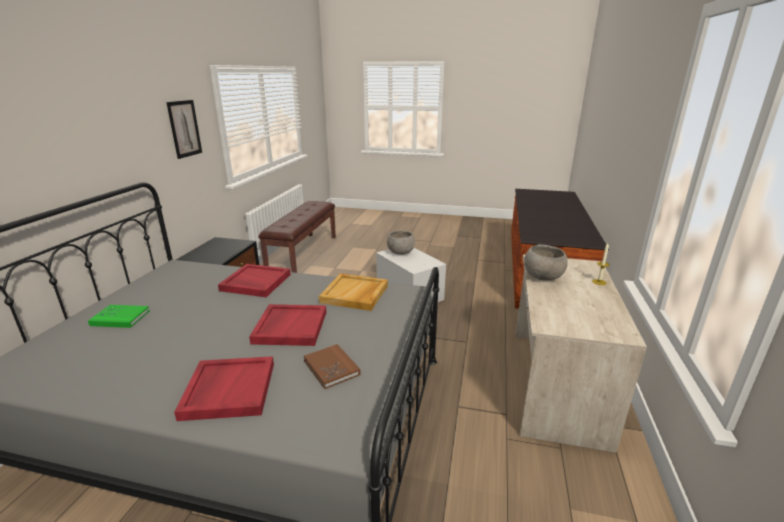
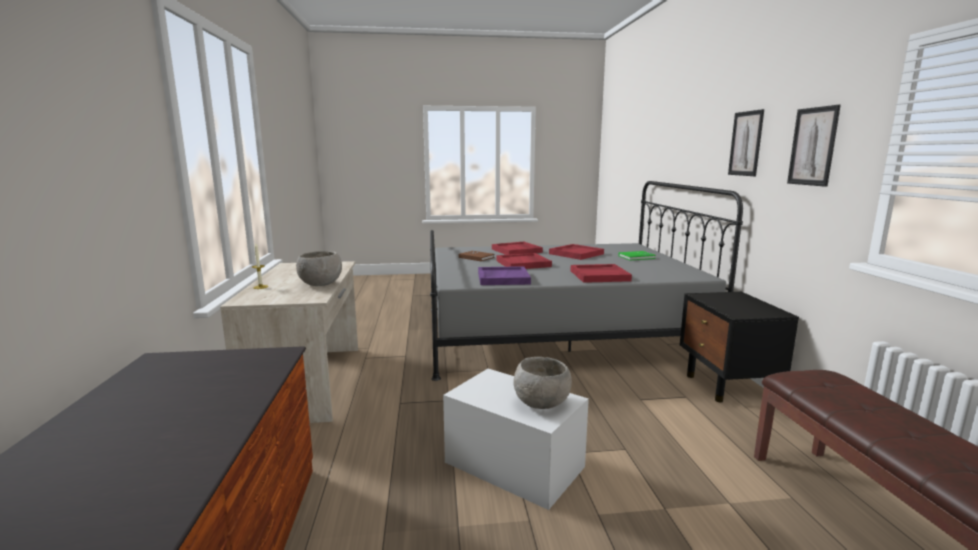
camera: 160 degrees right, 10 degrees down
beige tray [319,273,388,311] -> purple tray [478,266,531,285]
none -> red tray [549,244,604,260]
none -> picture [728,109,764,176]

